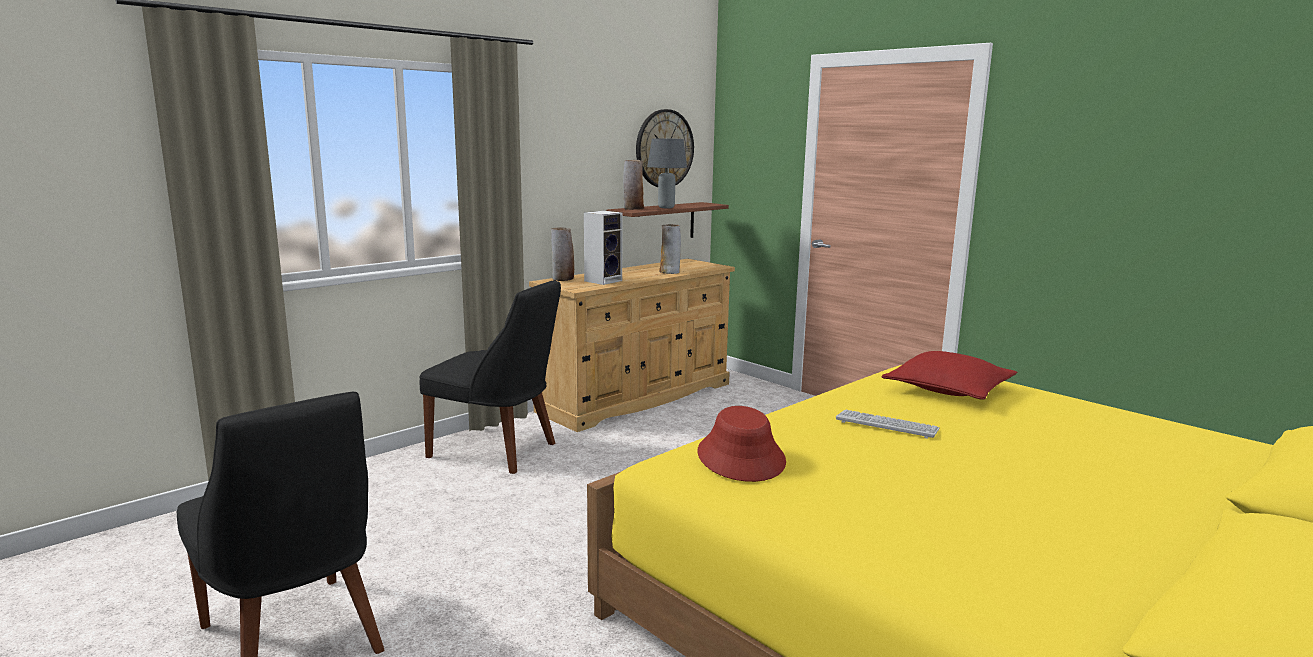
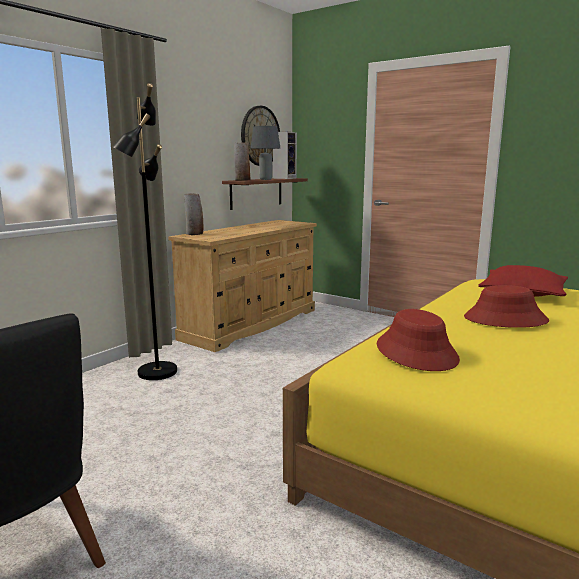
camera: 10 degrees left, 0 degrees up
black chair [420,280,561,474] -> black floor lamp [112,83,177,380]
speaker [584,211,623,285] -> speaker moved to [273,132,297,179]
vase [659,224,681,274] -> none
keyboard [836,409,940,439] -> red hat [464,285,549,328]

